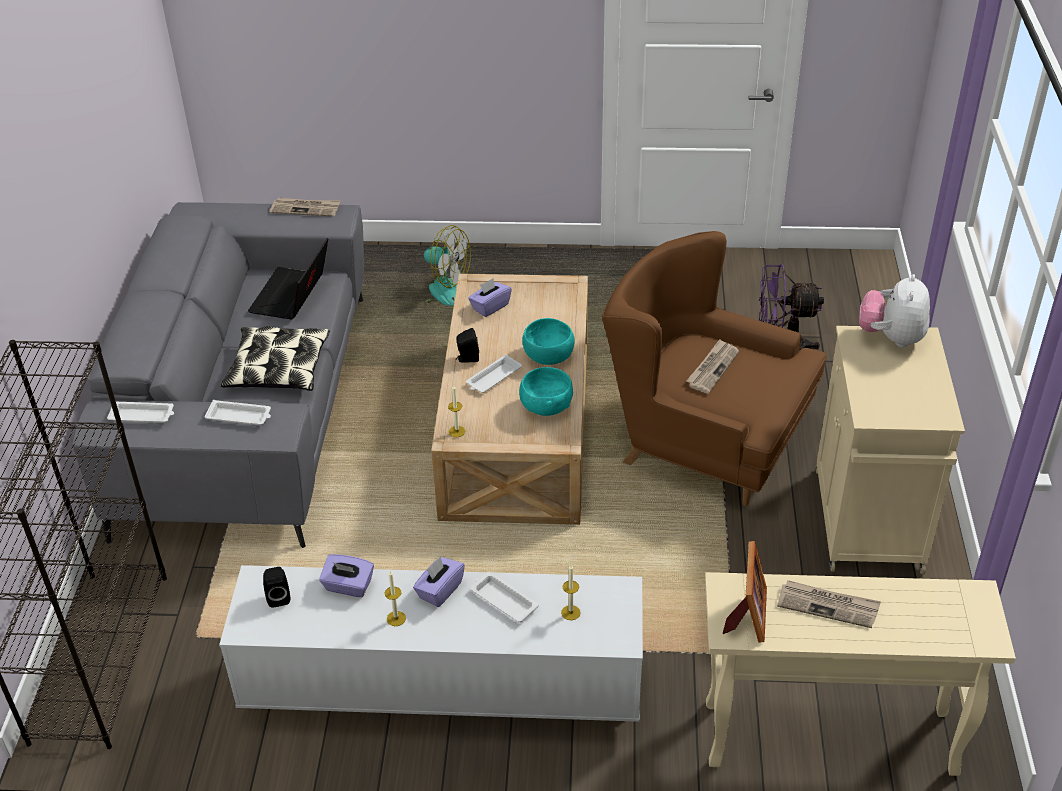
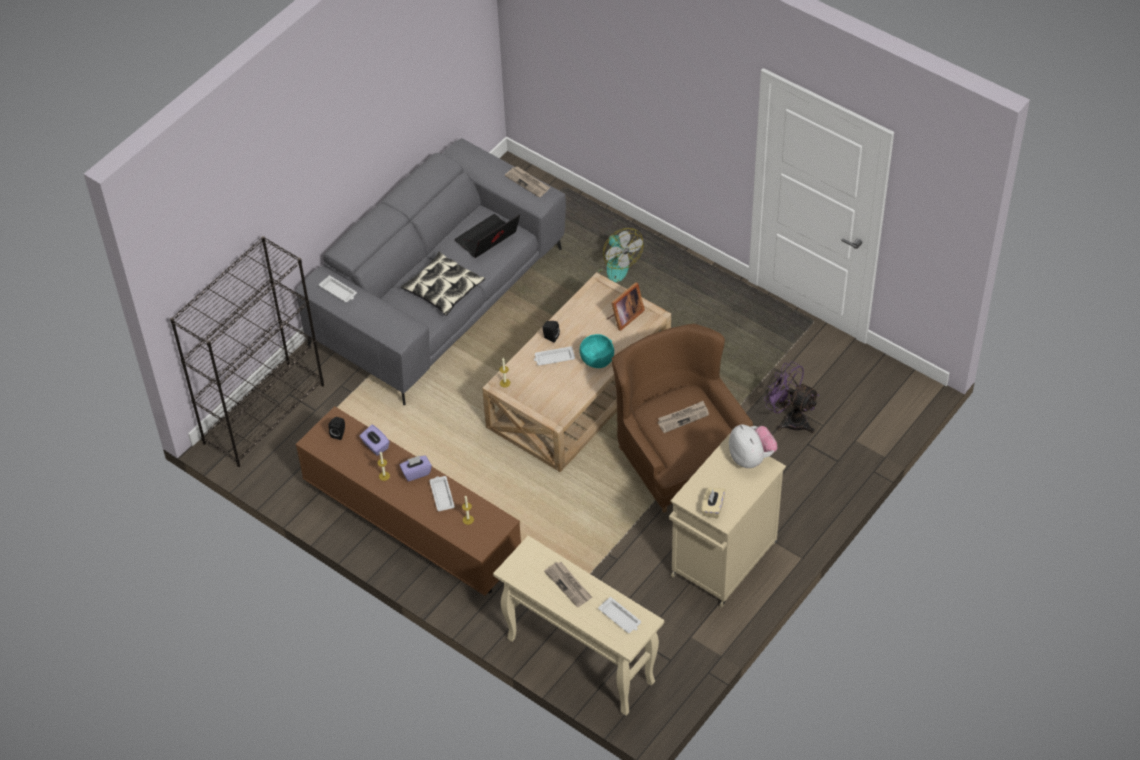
camera: 35 degrees right, 10 degrees up
white tray [205,400,271,425] -> white tray moved to [598,597,641,633]
white tv stand [219,565,643,722] -> brown tv stand [296,406,521,596]
purple tissue box [468,278,512,317] -> none
turquoise bowl [519,367,573,416] -> none
picture frame [722,541,767,642] -> picture frame moved to [607,282,645,331]
plush toy [859,274,930,348] -> plush toy turned 105 degrees clockwise [729,424,777,468]
none -> beige tissue box [701,488,726,518]

